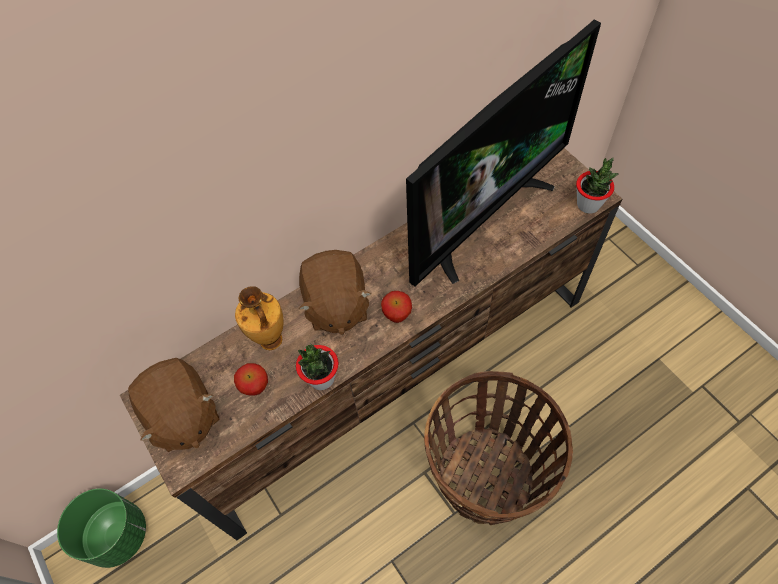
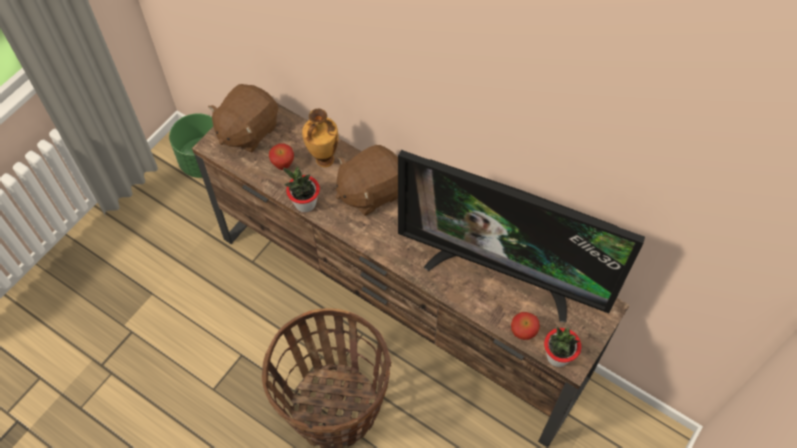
camera: 65 degrees right, 0 degrees up
apple [381,291,412,323] -> apple moved to [511,312,540,340]

